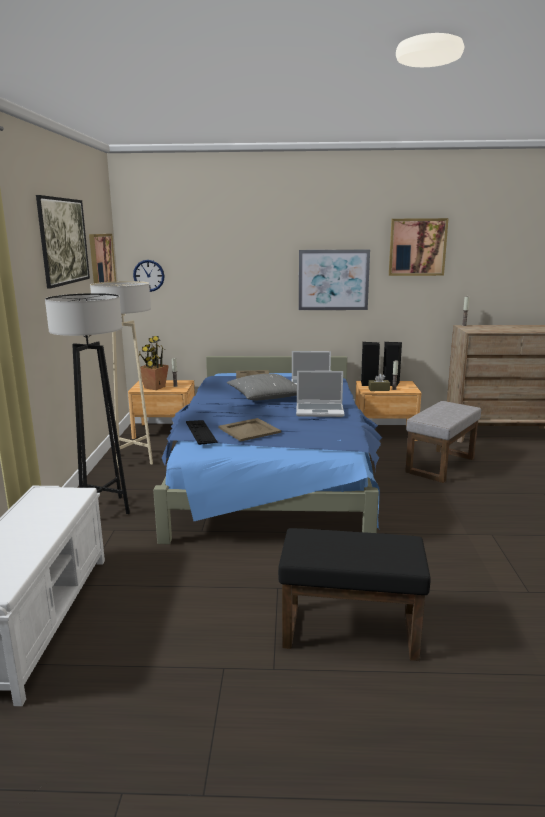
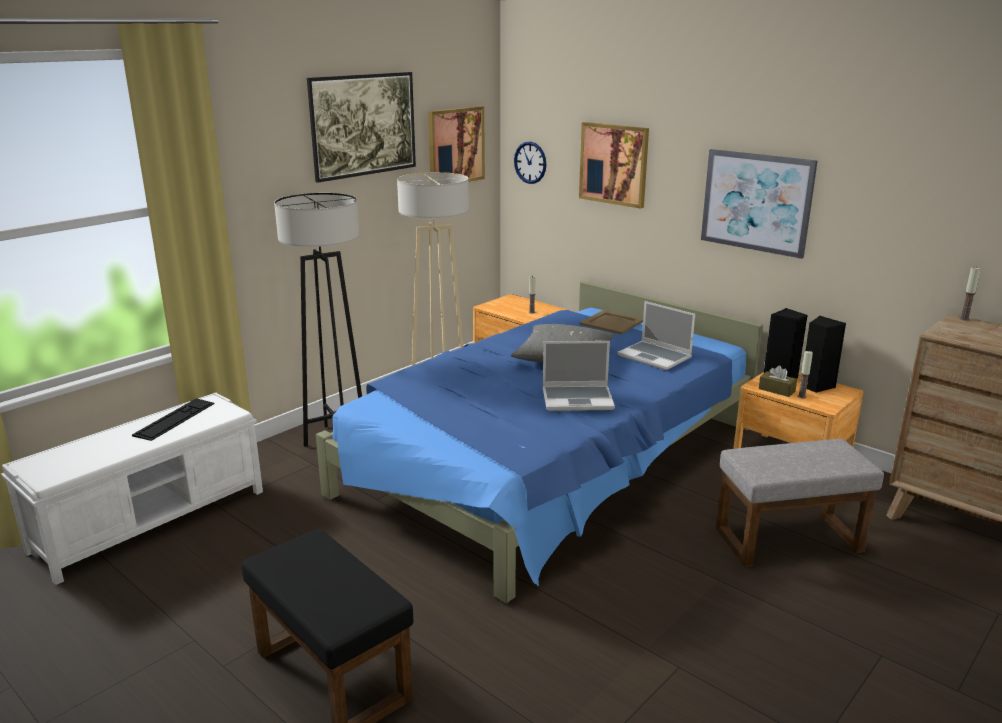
camera: 40 degrees right, 5 degrees up
potted plant [139,336,169,390] -> none
keyboard [186,420,218,445] -> keyboard moved to [132,398,215,441]
beige tray [218,418,281,442] -> none
laptop [296,371,344,417] -> laptop turned 45 degrees counterclockwise [543,341,615,411]
picture [389,218,449,276] -> picture moved to [579,122,649,209]

